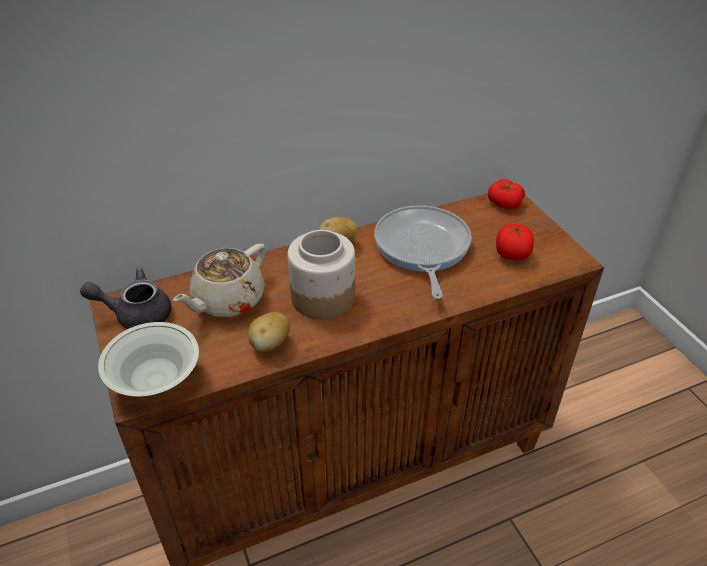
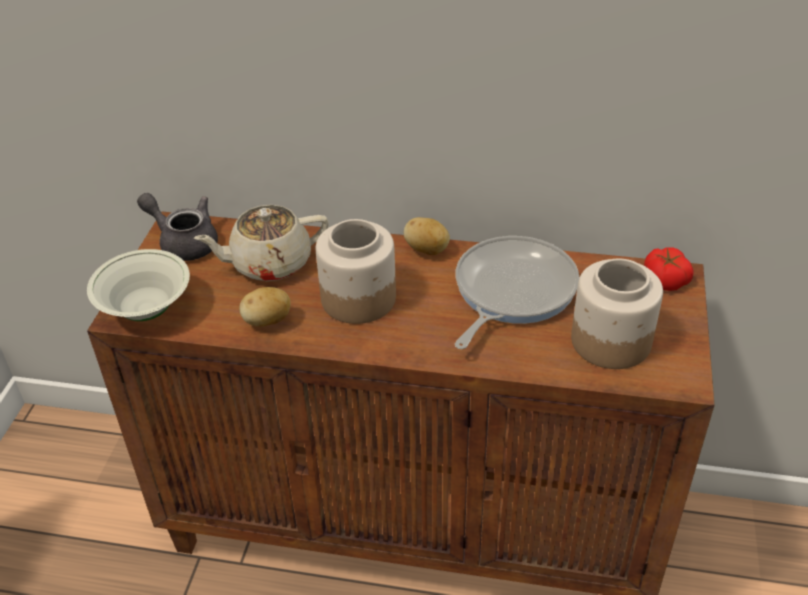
camera: 35 degrees right, 0 degrees up
tomato [496,224,534,260] -> jar [571,259,663,369]

